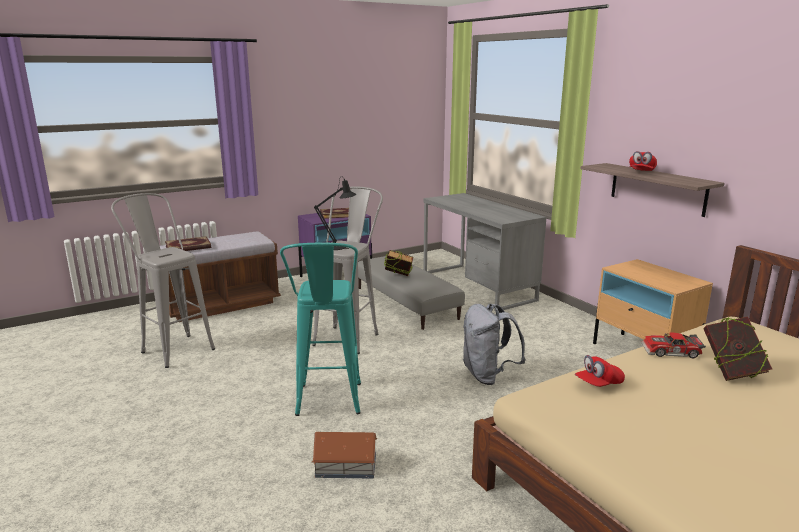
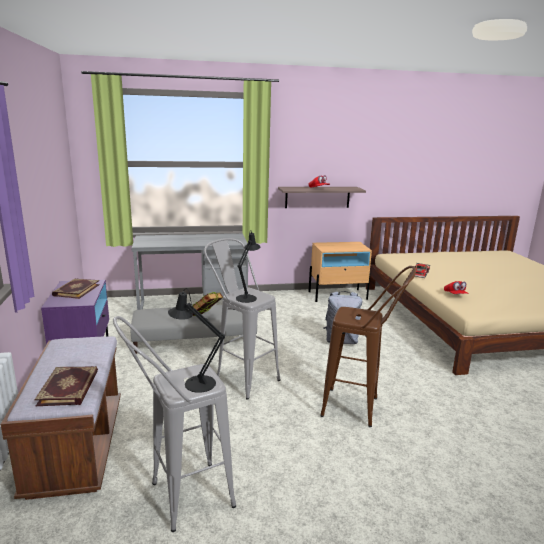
camera: 70 degrees left, 0 degrees up
turquoise stool [280,243,361,416] -> brown stool [320,266,416,427]
toy house [312,432,377,479] -> none
book [704,316,772,381] -> none
none -> black table lamp [168,288,225,393]

